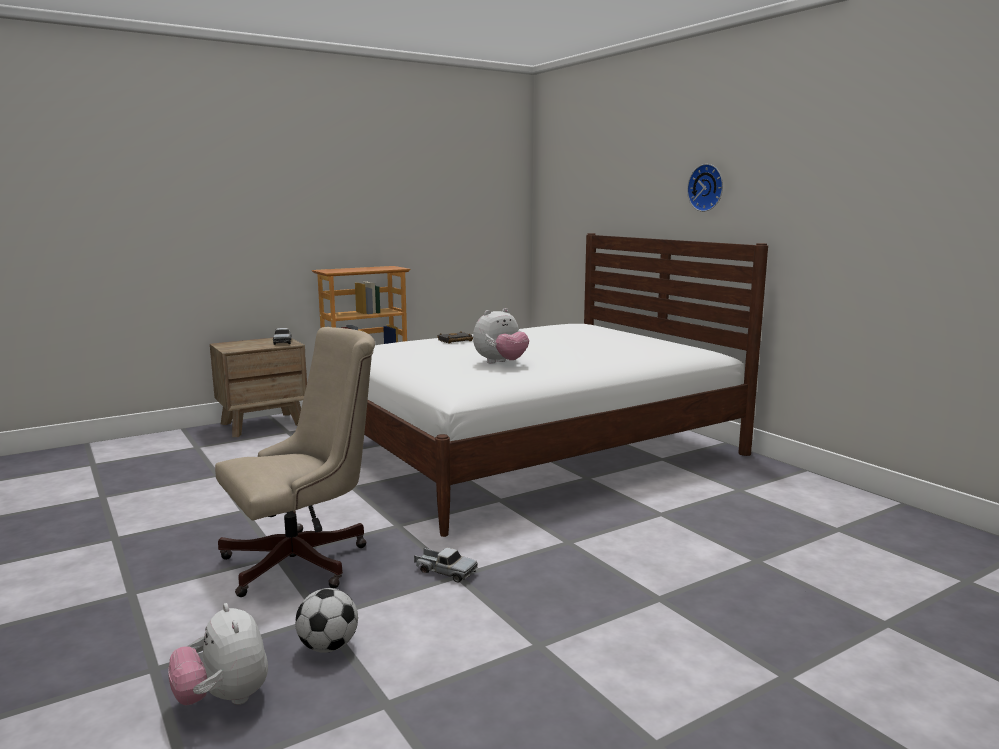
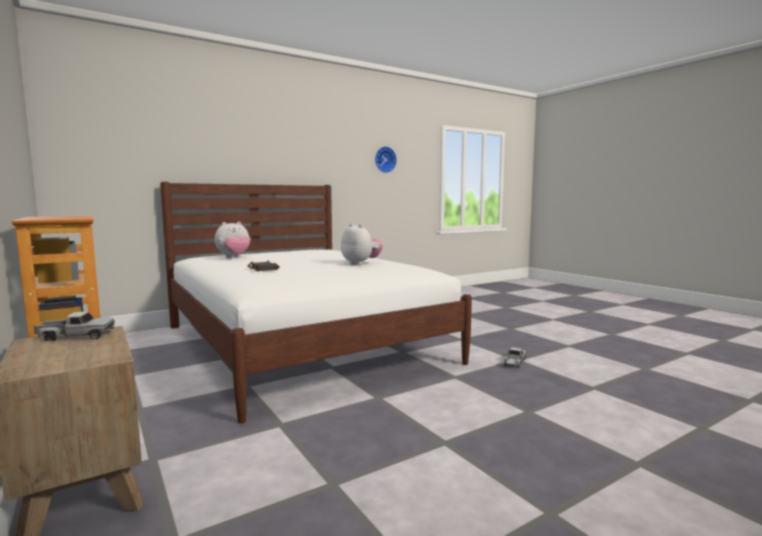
camera: 90 degrees left, 5 degrees down
plush toy [168,603,268,706] -> plush toy moved to [215,222,250,258]
beige office chair [215,327,375,597] -> none
football [295,588,358,653] -> none
wall clock [687,164,723,212] -> wall clock moved to [375,146,397,173]

